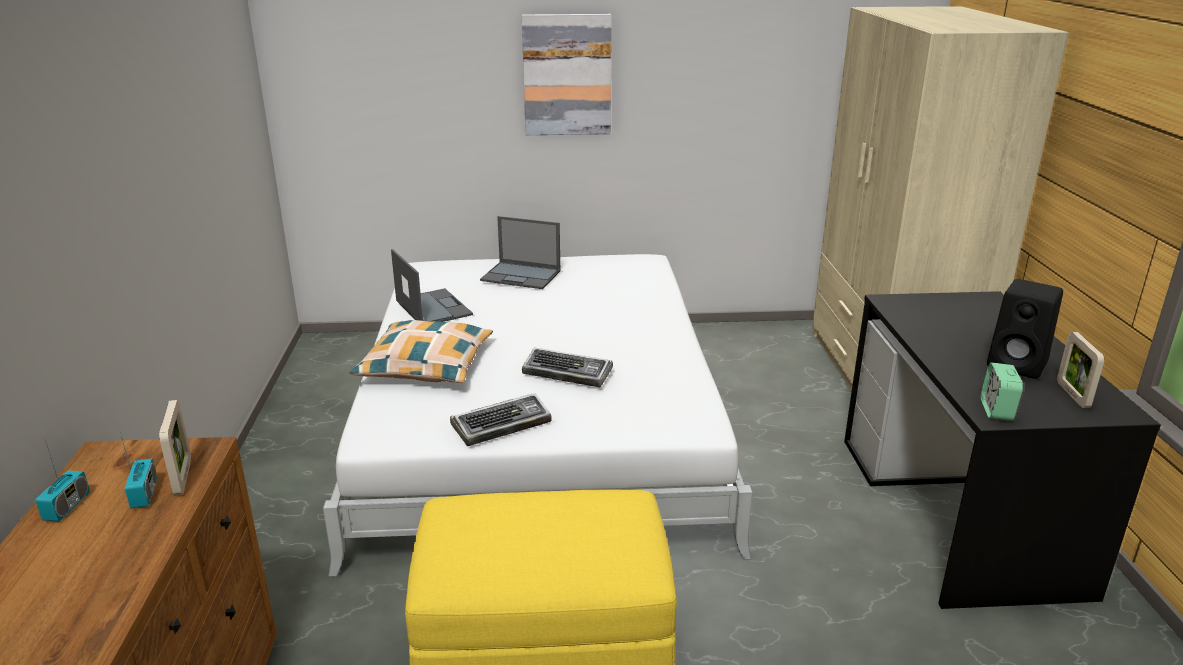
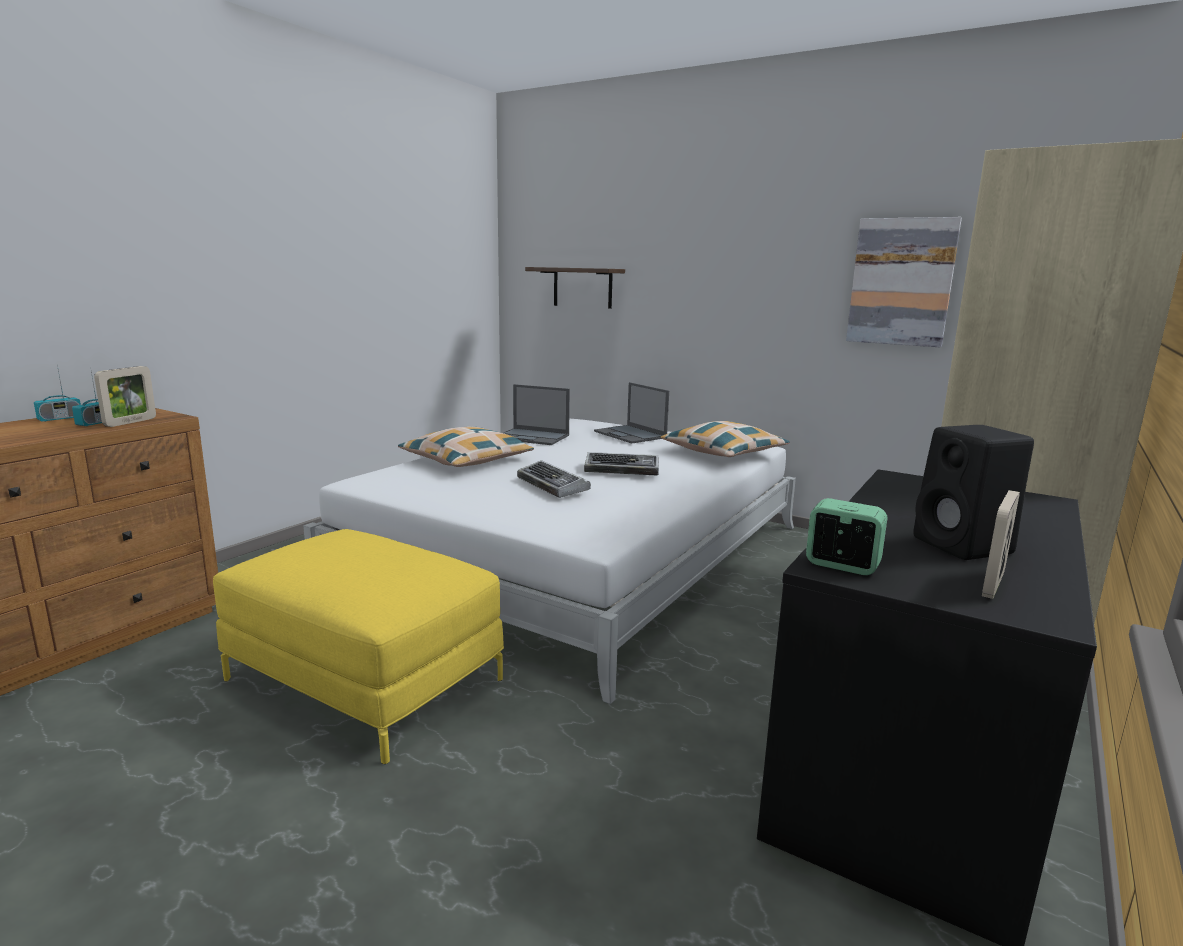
camera: 35 degrees right, 10 degrees down
laptop [391,249,473,322] -> laptop turned 105 degrees clockwise [504,384,570,445]
keyboard [450,393,551,446] -> keyboard moved to [584,452,659,476]
picture [522,14,612,135] -> picture moved to [846,217,962,347]
alarm clock [981,362,1023,421] -> alarm clock turned 75 degrees clockwise [806,498,887,575]
none -> shelf [525,267,625,309]
none -> pillow [660,421,790,457]

